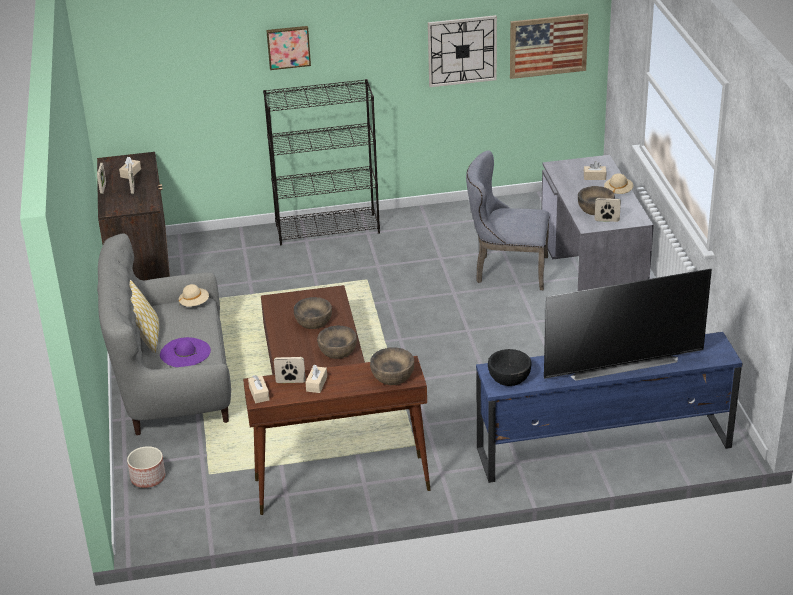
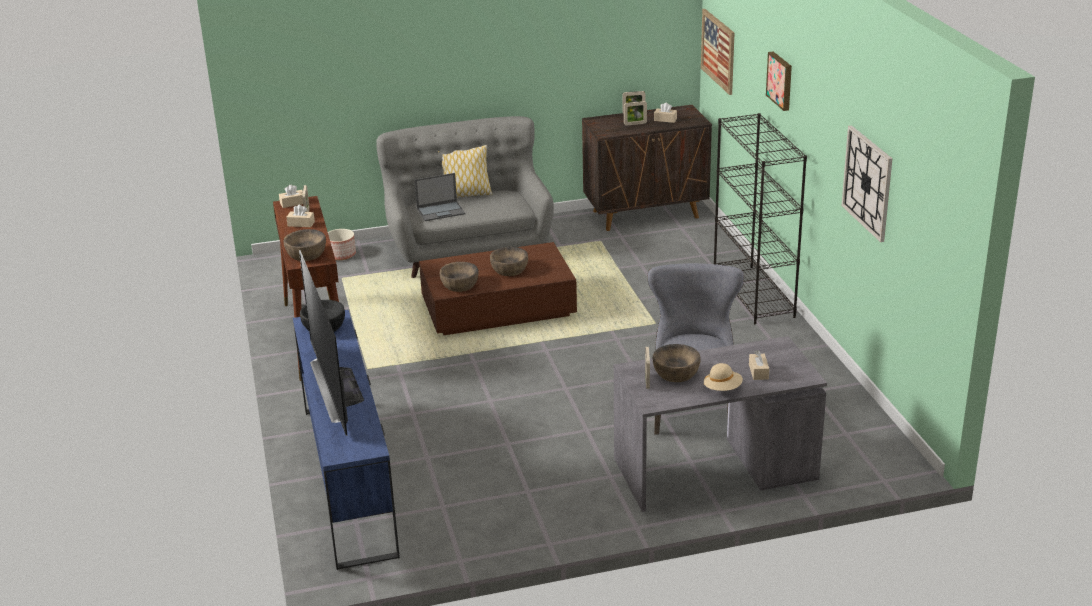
camera: 85 degrees right, 5 degrees down
purple hat [160,337,211,367] -> laptop [414,173,465,221]
beige hat [179,284,209,307] -> none
picture [510,13,589,79] -> picture moved to [701,9,734,95]

